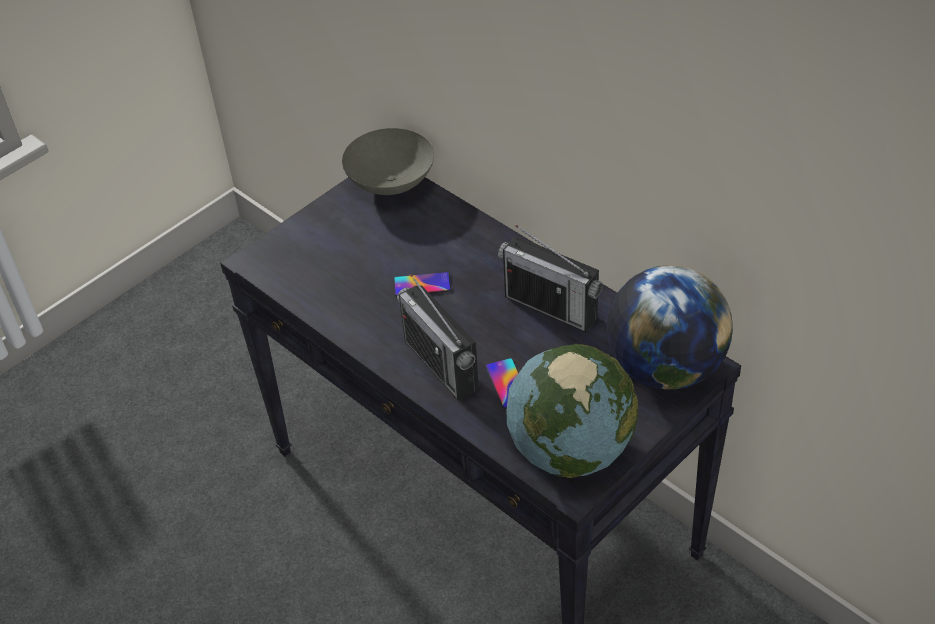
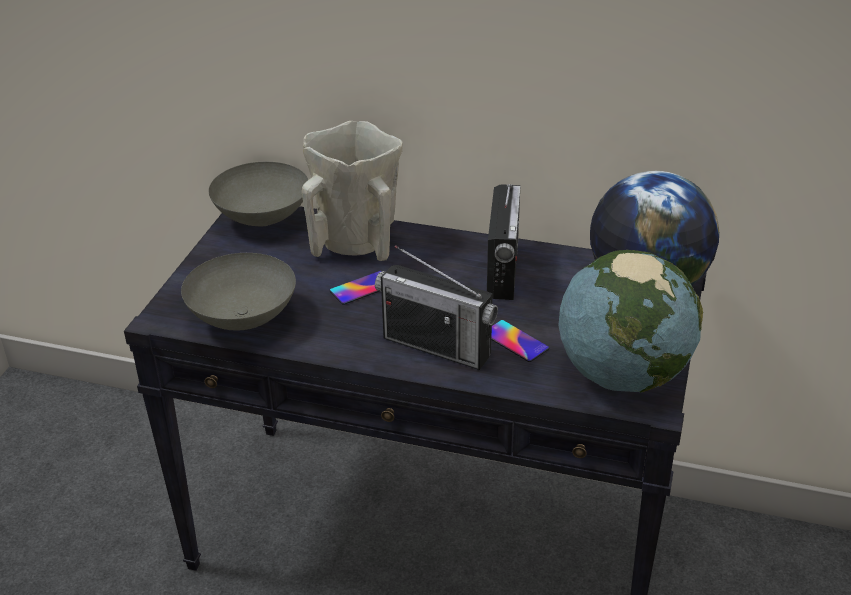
camera: 30 degrees left, 10 degrees down
radio [498,225,603,332] -> radio turned 90 degrees counterclockwise [487,184,520,300]
none -> grey bowl [181,253,296,331]
none -> beige vase [302,121,403,261]

